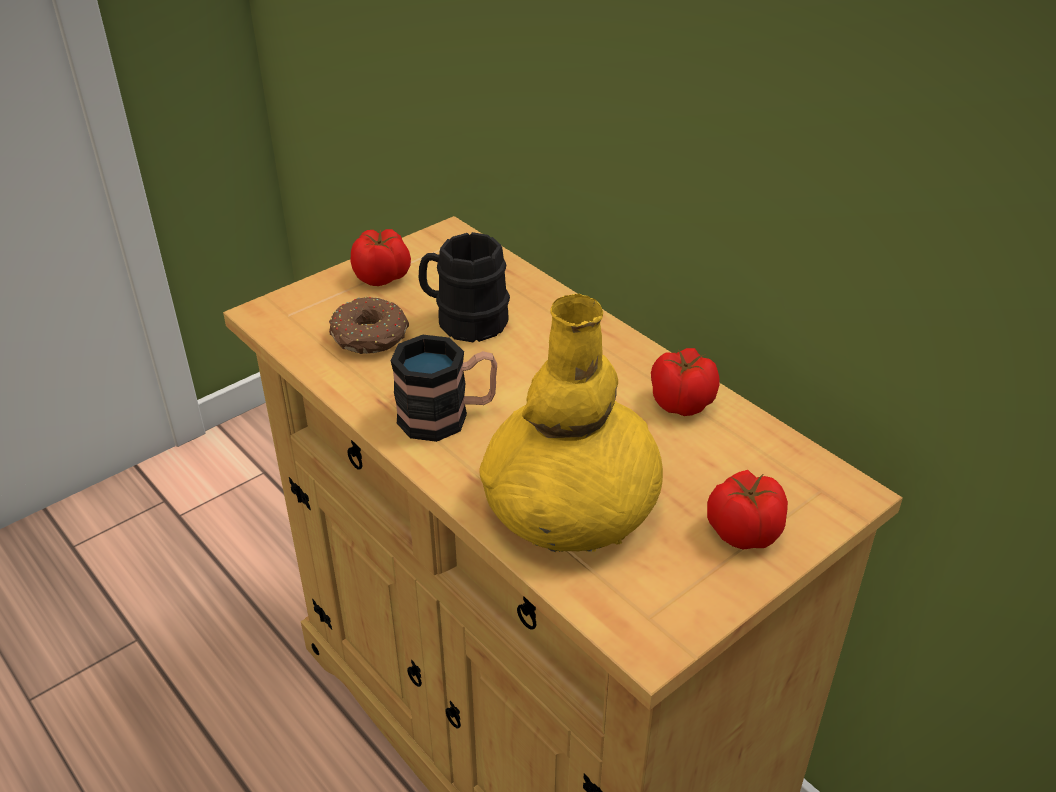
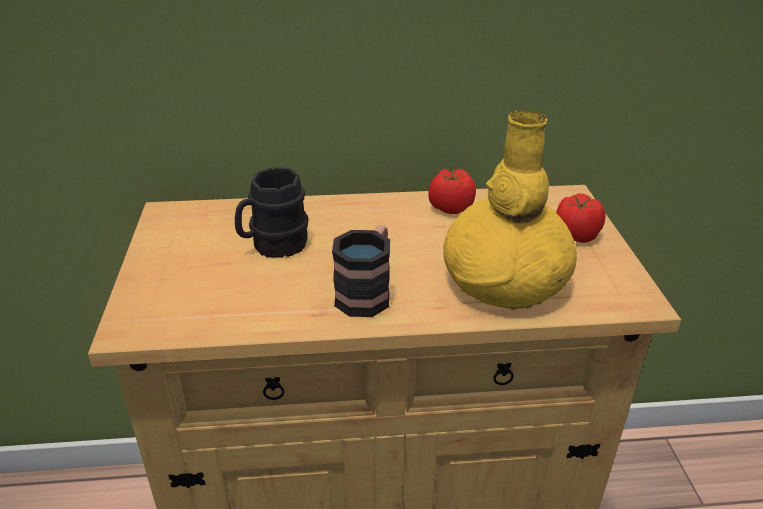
camera: 55 degrees left, 5 degrees down
donut [329,297,409,354] -> none
tomato [351,229,411,286] -> none

